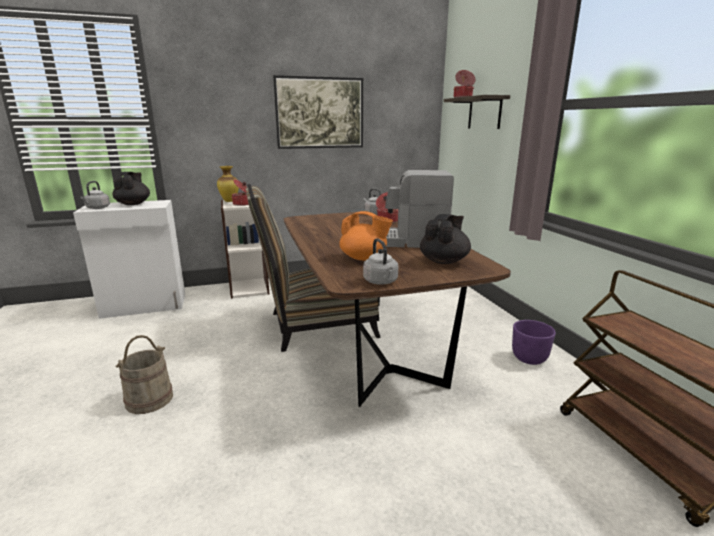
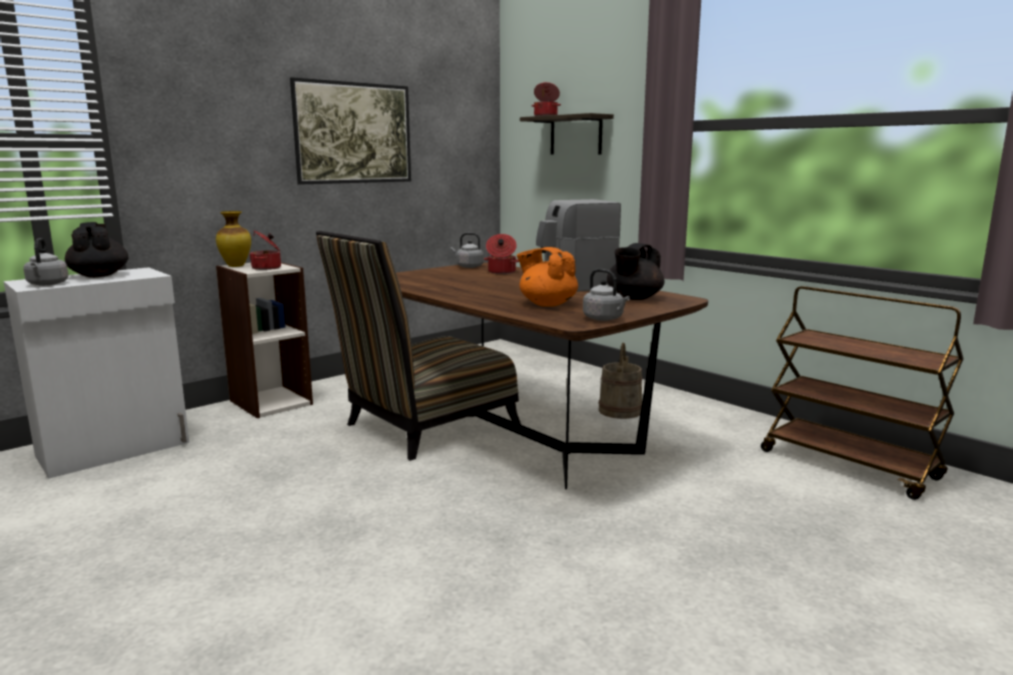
camera: 25 degrees left, 5 degrees down
beige bucket [115,335,173,414] -> beige bucket moved to [599,343,642,419]
orange teapot [339,211,393,261] -> orange teapot turned 135 degrees counterclockwise [517,247,578,307]
black teapot [420,214,471,264] -> black teapot turned 150 degrees counterclockwise [607,243,664,300]
purple planter [512,320,556,365] -> none

